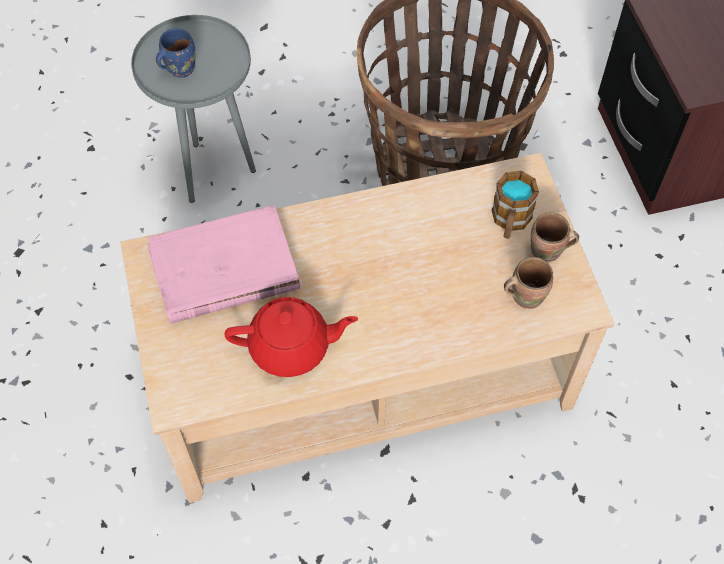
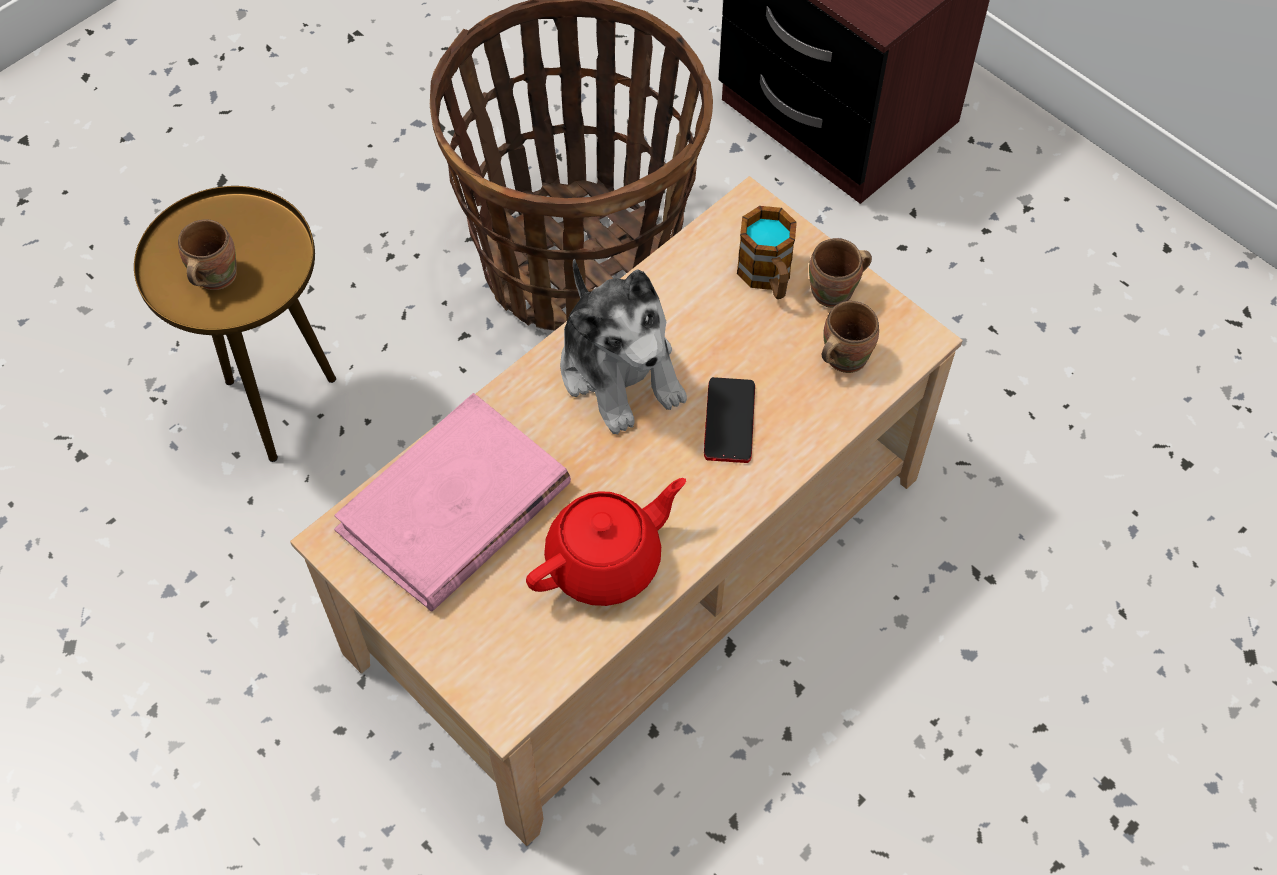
camera: 30 degrees left, 0 degrees up
grey side table [131,15,256,203] -> brown side table [134,186,336,462]
blue mug [156,28,196,78] -> brown mug [178,219,237,290]
none -> plush toy [560,259,687,434]
none -> phone [704,377,755,463]

